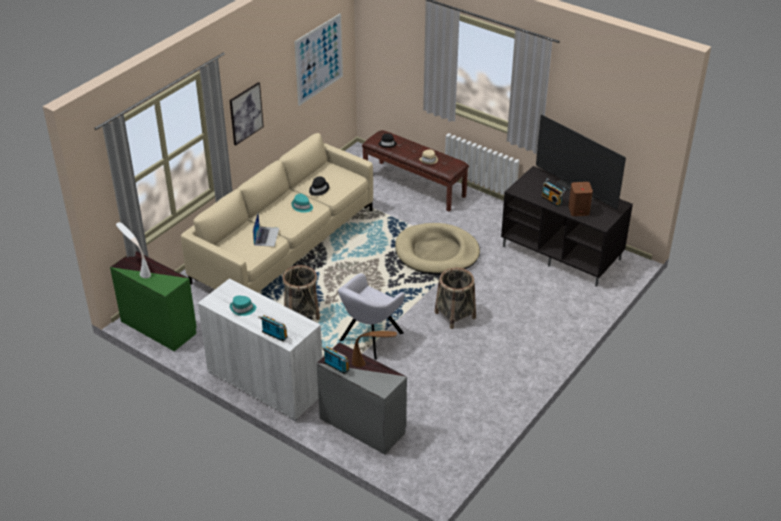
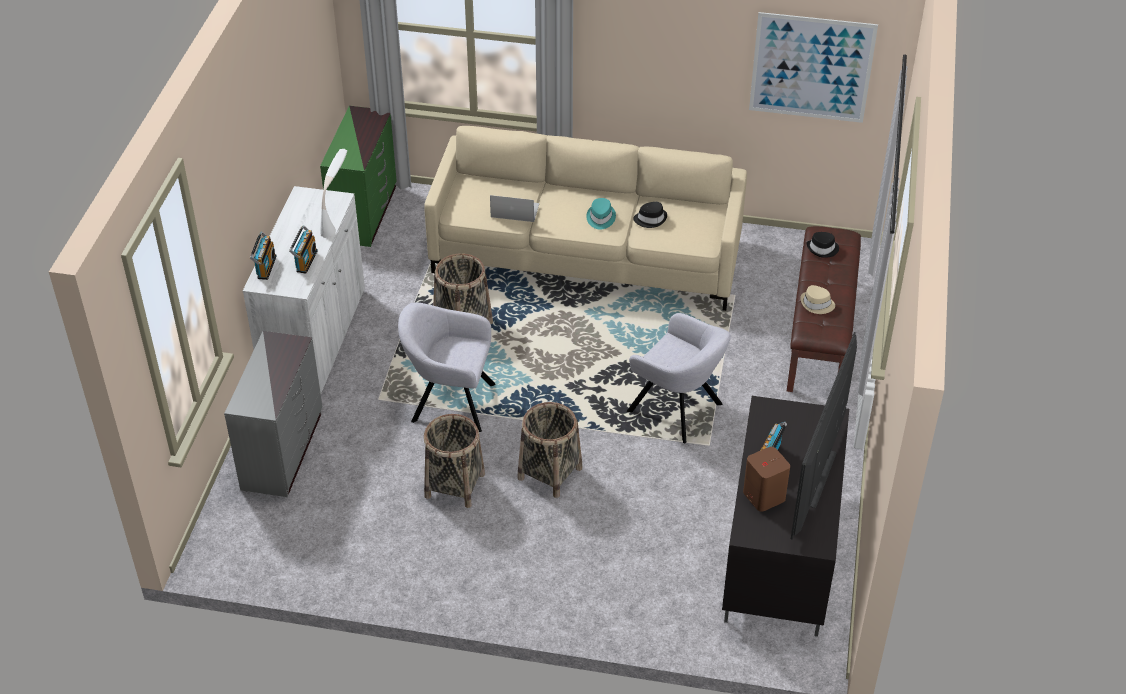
camera: 65 degrees right, 5 degrees up
white table lamp [116,222,151,278] -> white table lamp moved to [320,149,347,238]
picture [230,82,264,145] -> none
turquoise hat [230,296,256,316] -> none
laptop [253,213,279,247] -> laptop turned 150 degrees counterclockwise [490,195,539,222]
radio [321,346,350,374] -> radio moved to [289,225,318,274]
brown table lamp [352,331,397,367] -> none
beige dog bed [395,223,480,275] -> grey armchair [627,313,731,444]
none -> basket [424,414,485,508]

